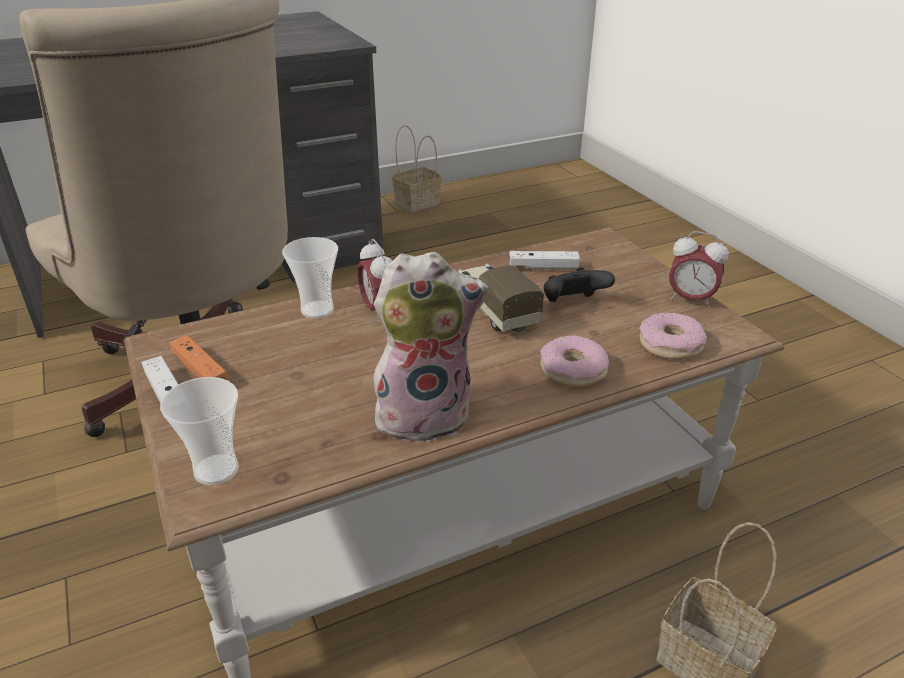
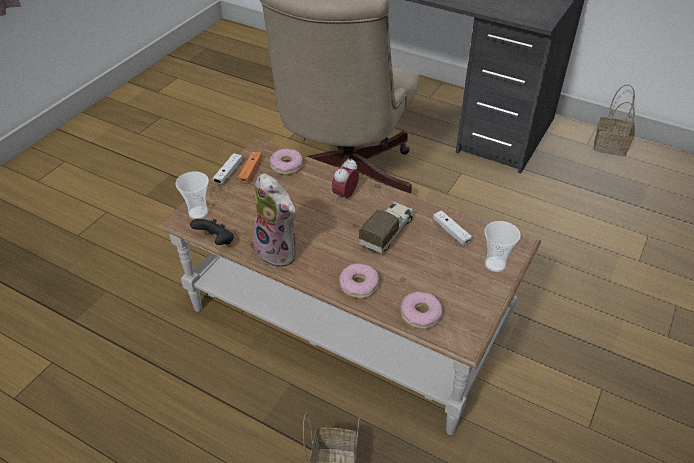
camera: 55 degrees right, 10 degrees up
cup [282,237,338,319] -> cup moved to [484,221,521,272]
black game controller [544,267,615,302] -> black game controller moved to [190,219,234,245]
alarm clock [669,231,729,308] -> none
none -> donut [270,148,303,175]

